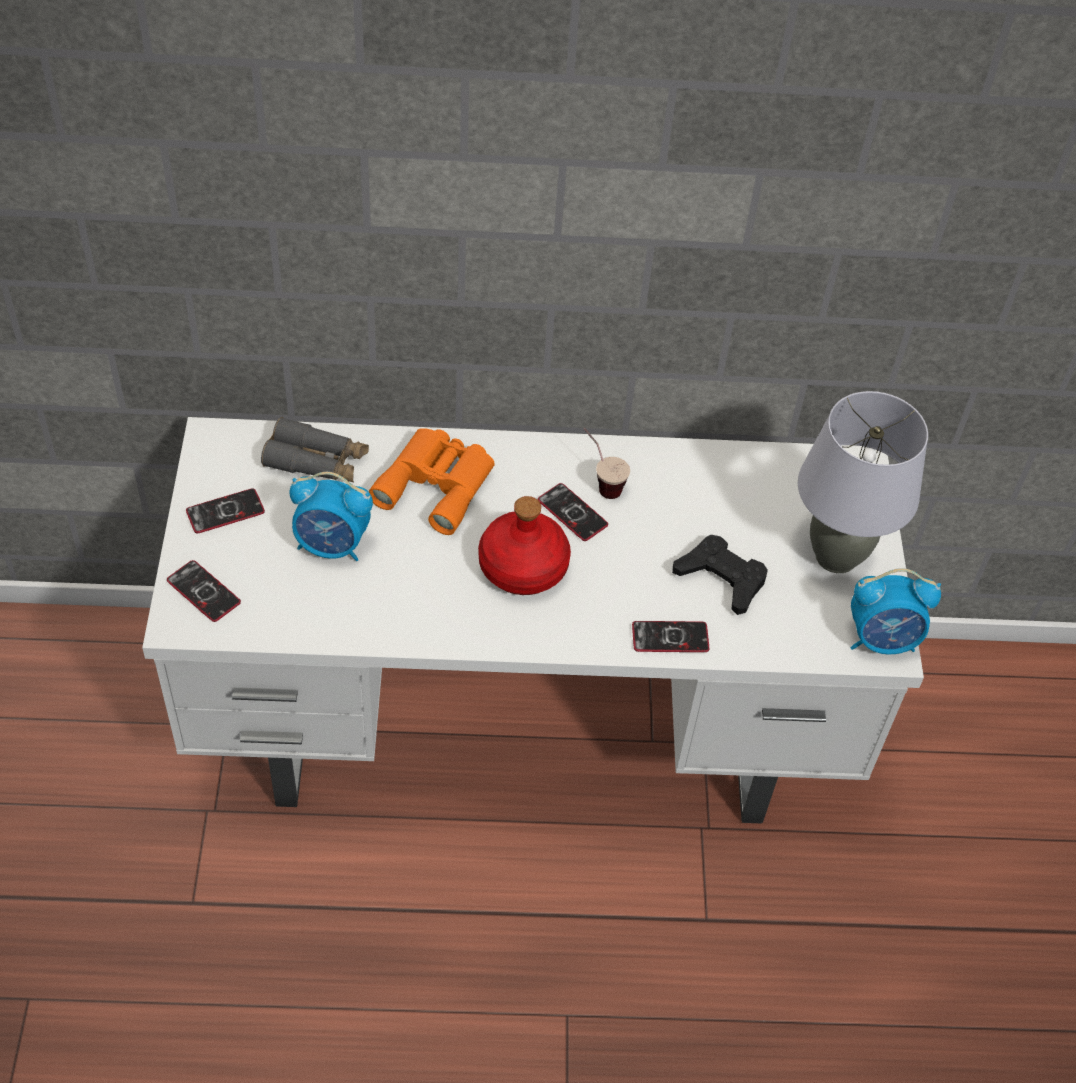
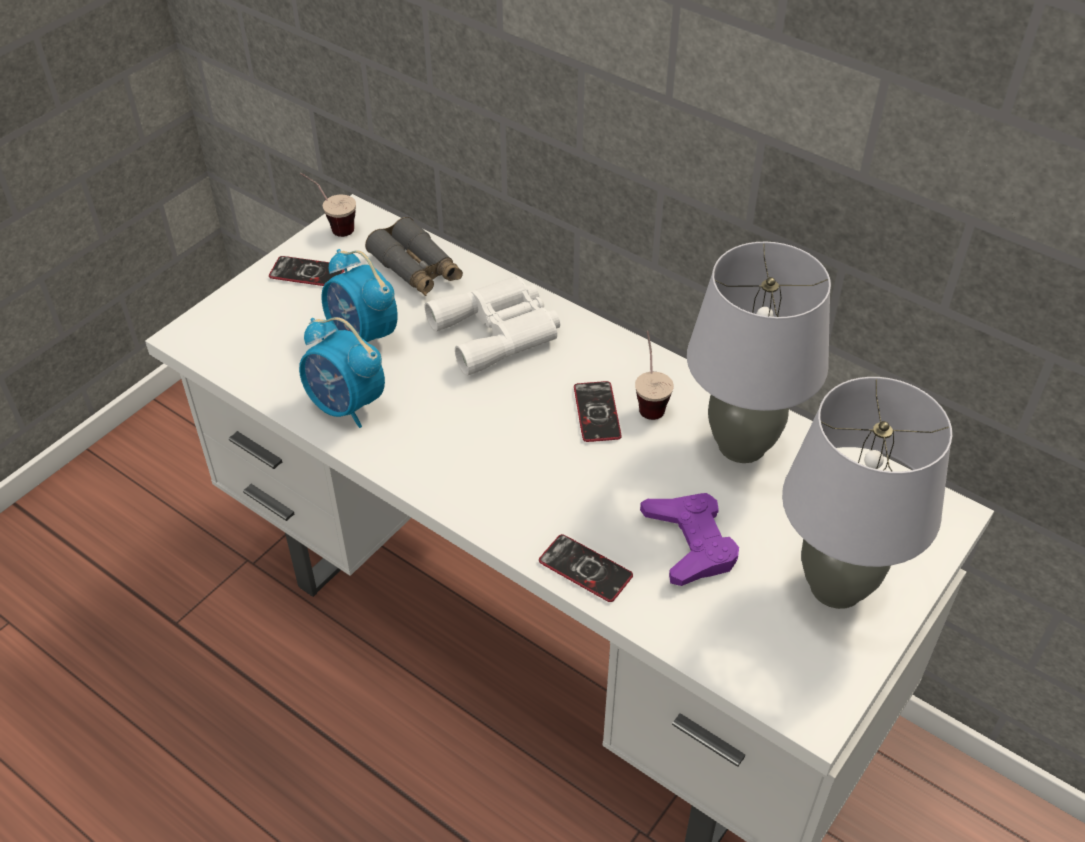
camera: 40 degrees right, 5 degrees down
phone [167,560,241,622] -> none
orange binoculars [368,428,495,535] -> white binoculars [424,276,560,376]
red bottle [478,496,571,595] -> none
black game controller [672,535,768,615] -> purple game controller [640,493,739,586]
alarm clock [851,568,941,654] -> alarm clock moved to [299,317,385,428]
none -> cup [300,173,356,237]
none -> grey table lamp [687,242,831,463]

